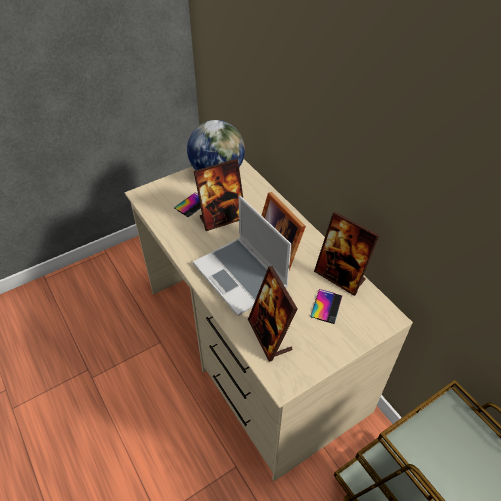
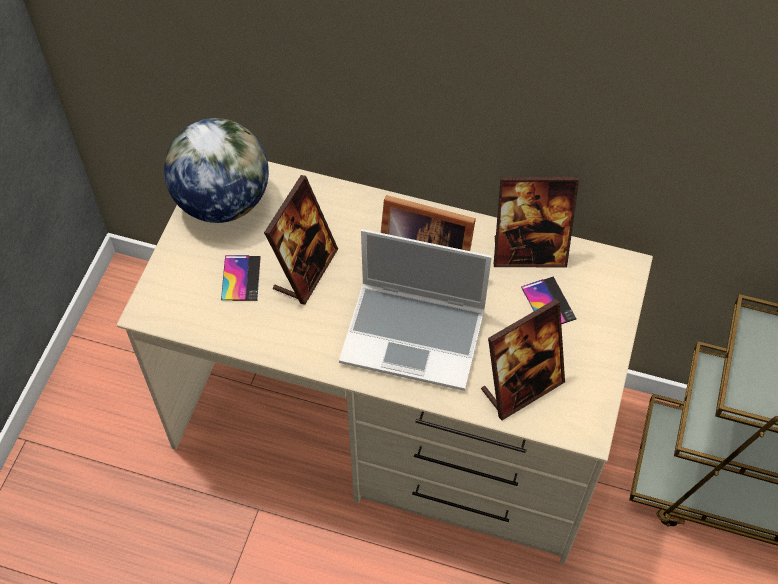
camera: 40 degrees left, 10 degrees up
picture frame [248,266,298,362] -> picture frame turned 60 degrees counterclockwise [481,299,565,420]

